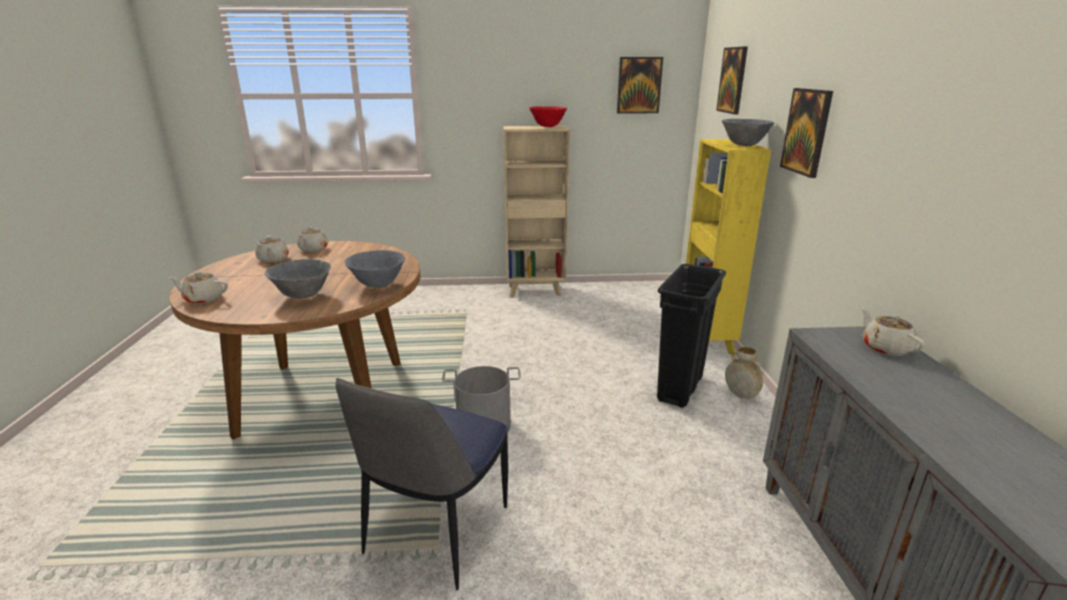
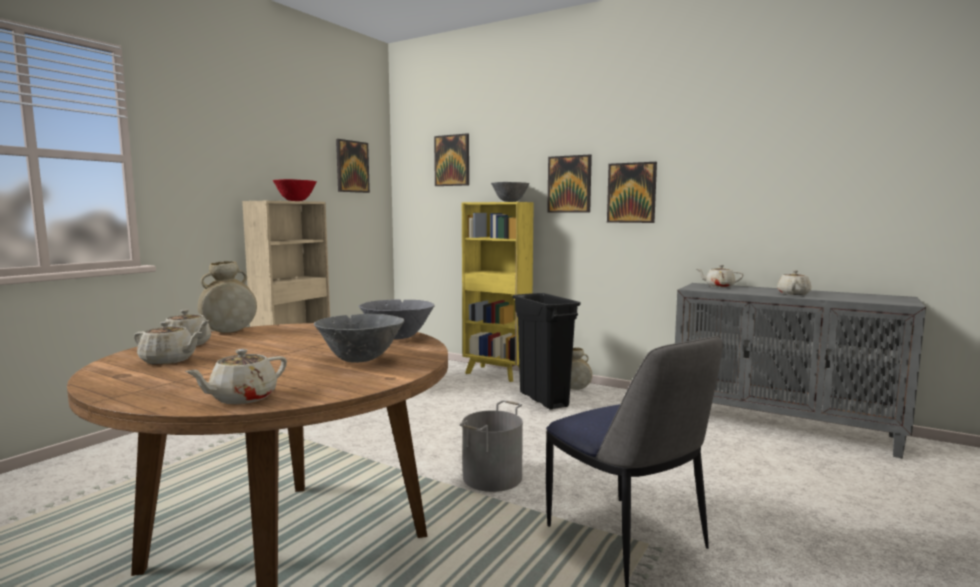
camera: 55 degrees left, 15 degrees down
none -> beige vase [198,261,257,333]
none -> picture [607,162,657,223]
none -> beige teapot [777,270,811,295]

